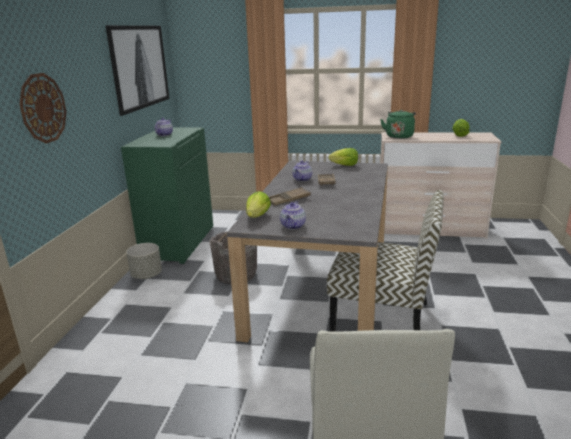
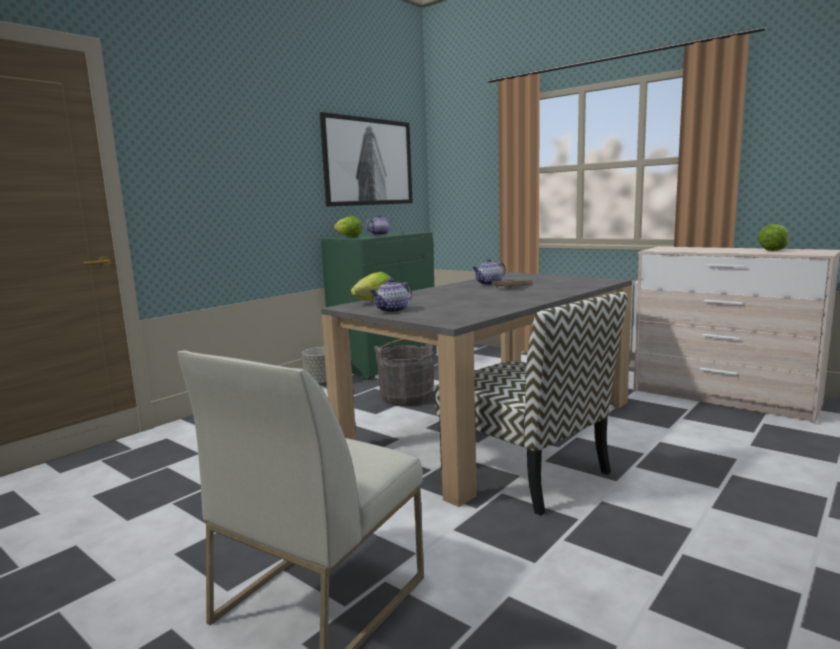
camera: 30 degrees right, 10 degrees down
wall clock [19,73,67,143] -> none
brown tray [269,187,311,206] -> none
lettuce [328,148,358,166] -> lettuce moved to [334,216,362,237]
green kettle [380,110,416,139] -> none

